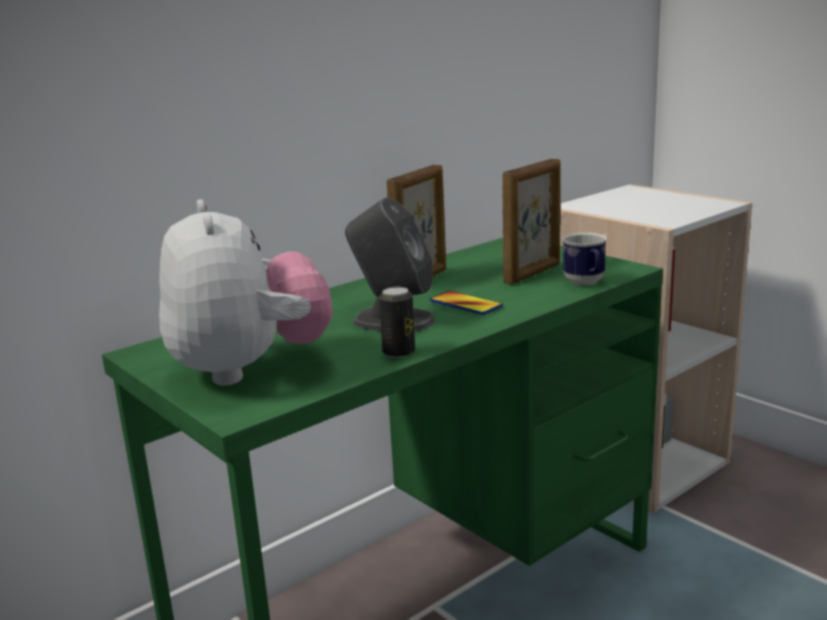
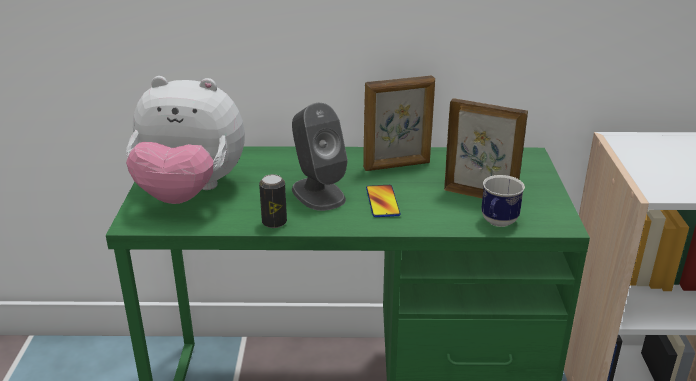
camera: 40 degrees right, 10 degrees up
plush toy [159,199,333,386] -> plush toy turned 75 degrees clockwise [126,76,245,204]
picture frame [502,159,561,285] -> picture frame turned 150 degrees counterclockwise [444,98,528,198]

